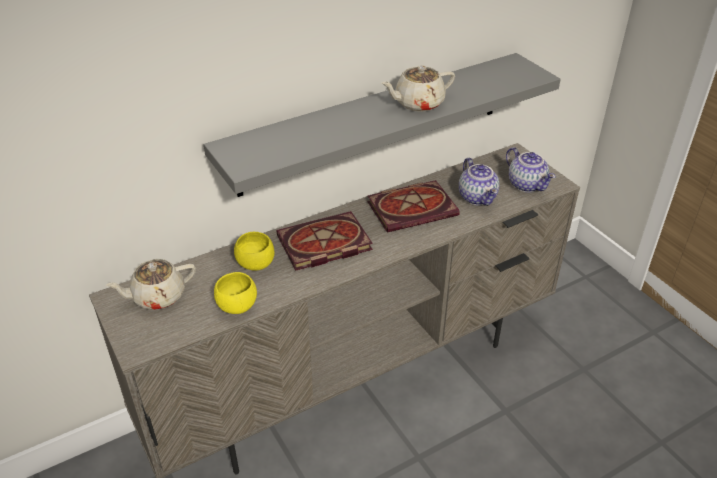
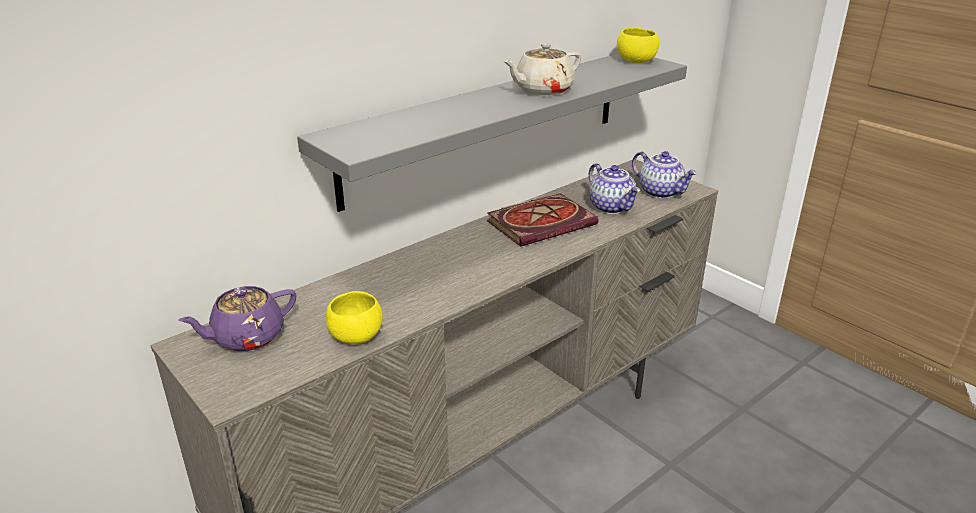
camera: 10 degrees left, 10 degrees down
beige teapot [105,259,196,310] -> purple teapot [178,286,296,351]
yellow bowl [234,232,274,270] -> yellow bowl moved to [617,28,659,63]
book [277,211,373,271] -> none

